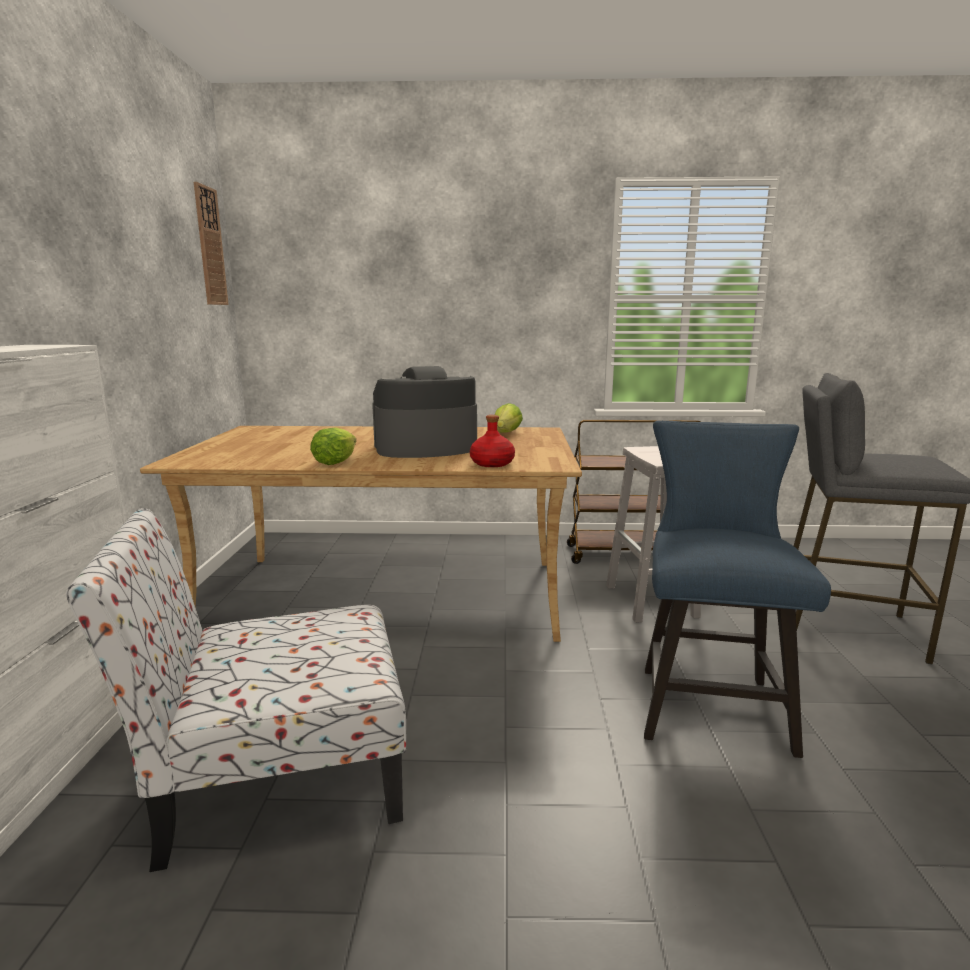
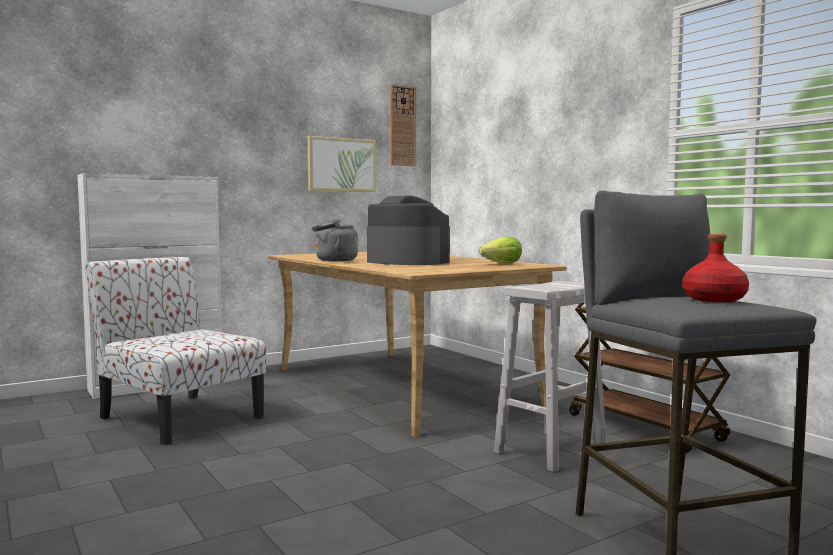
camera: 55 degrees right, 10 degrees down
lettuce [310,427,357,465] -> grey kettle [312,219,358,261]
red bottle [470,415,515,467] -> red bottle moved to [683,234,749,302]
blue chair [644,420,831,758] -> none
none -> picture [308,136,376,192]

